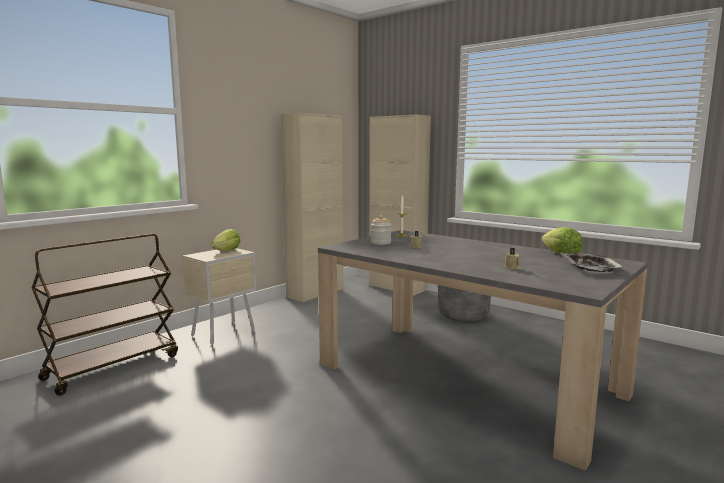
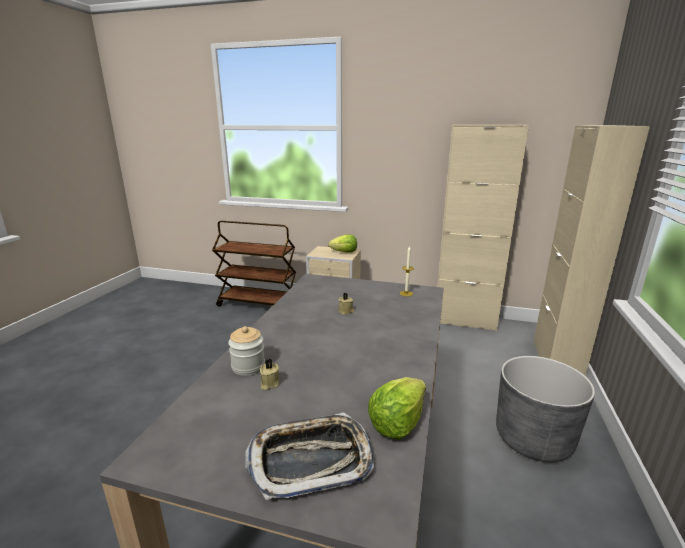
camera: 65 degrees right, 10 degrees up
jar [371,215,391,245] -> jar moved to [228,326,265,376]

